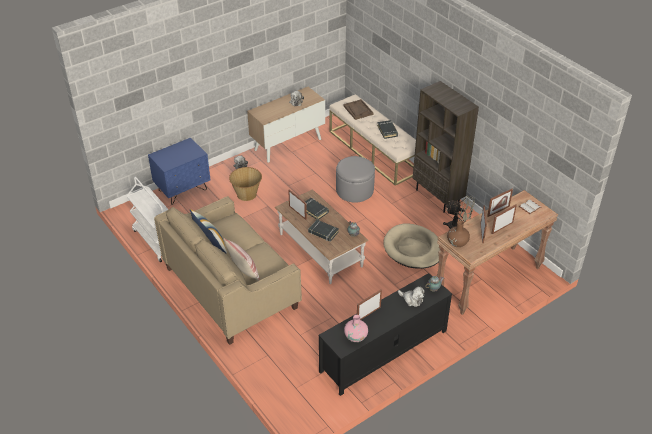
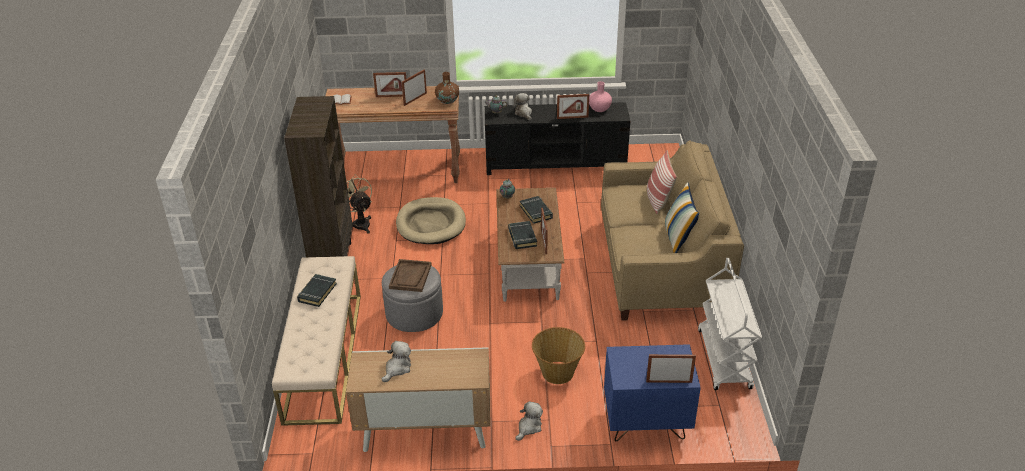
camera: 145 degrees left, 5 degrees down
brown tray [343,99,373,120] -> brown tray moved to [389,259,432,292]
picture frame [487,189,513,217] -> picture frame moved to [646,354,696,383]

